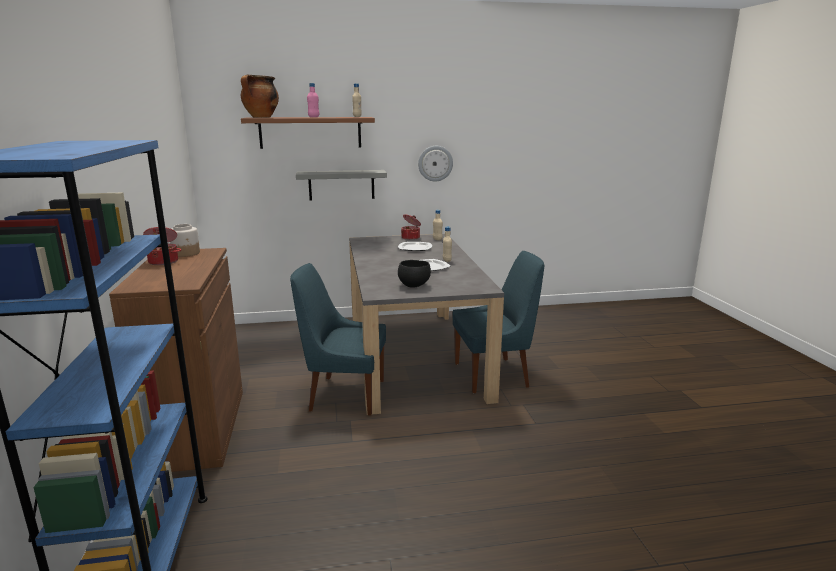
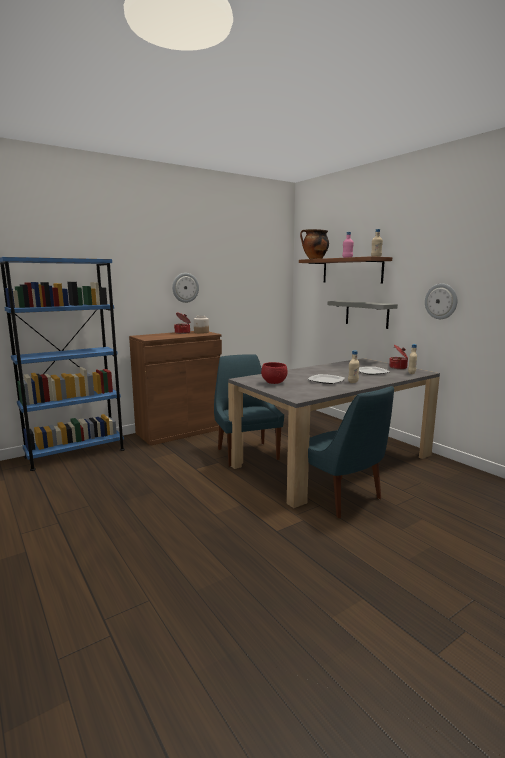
camera: 65 degrees right, 5 degrees down
black bowl [398,260,431,287] -> red bowl [261,362,288,384]
none -> wall clock [172,273,199,303]

